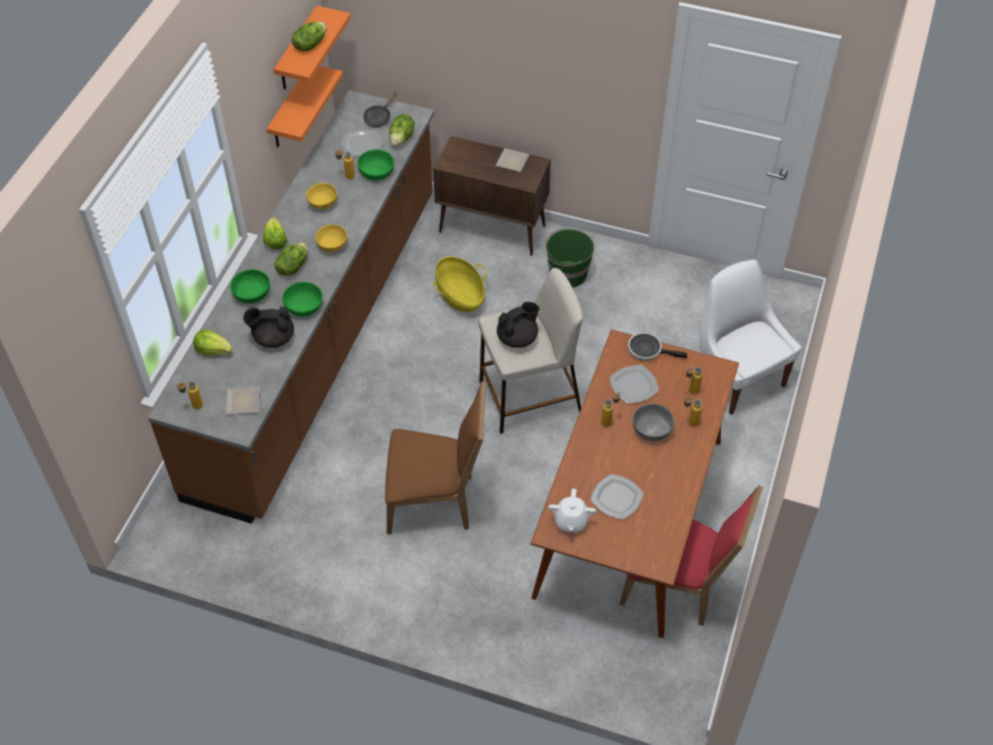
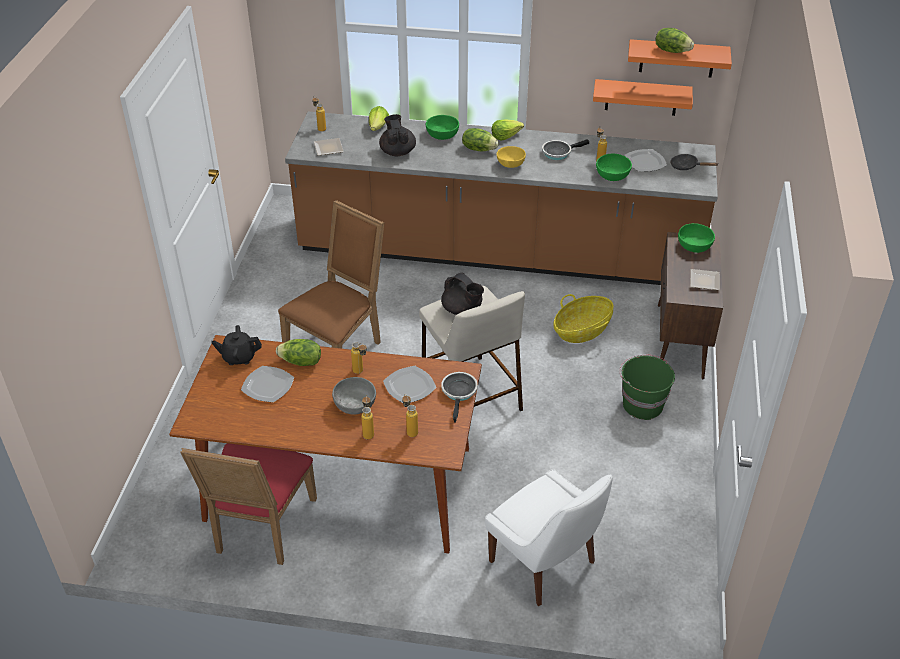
camera: 80 degrees right, 10 degrees down
green bowl [282,282,323,317] -> green bowl moved to [678,223,715,253]
yellow bowl [306,183,337,209] -> frying pan [542,139,589,160]
brown chair [385,381,486,534] -> brown chair turned 135 degrees counterclockwise [278,200,384,349]
lettuce [389,114,415,147] -> lettuce moved to [276,339,321,366]
white teapot [548,489,596,532] -> black teapot [211,325,262,365]
white chair [699,260,801,415] -> white chair turned 90 degrees clockwise [485,469,613,606]

